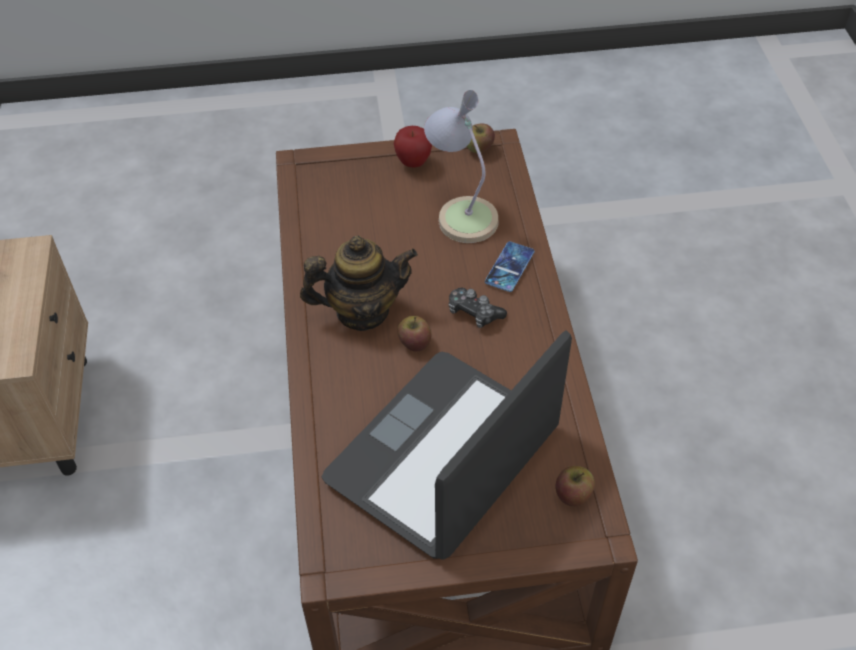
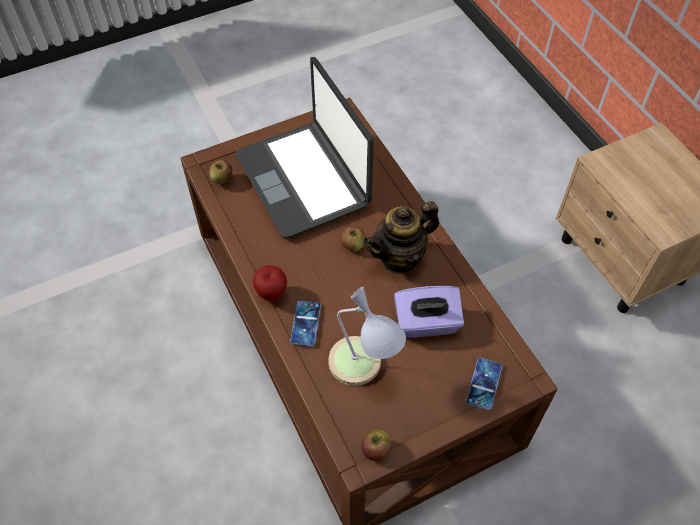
camera: 160 degrees right, 5 degrees up
laptop [322,330,572,560] -> laptop turned 135 degrees clockwise [236,57,374,239]
apple [393,126,432,168] -> apple moved to [253,265,287,301]
game controller [449,287,507,328] -> none
none -> purple tissue box [394,286,464,338]
none -> phone [466,358,502,410]

